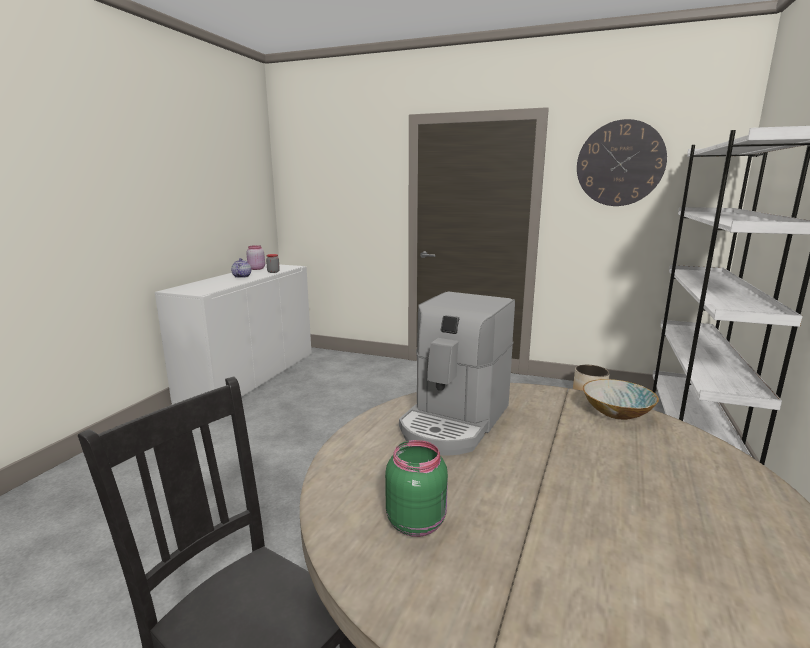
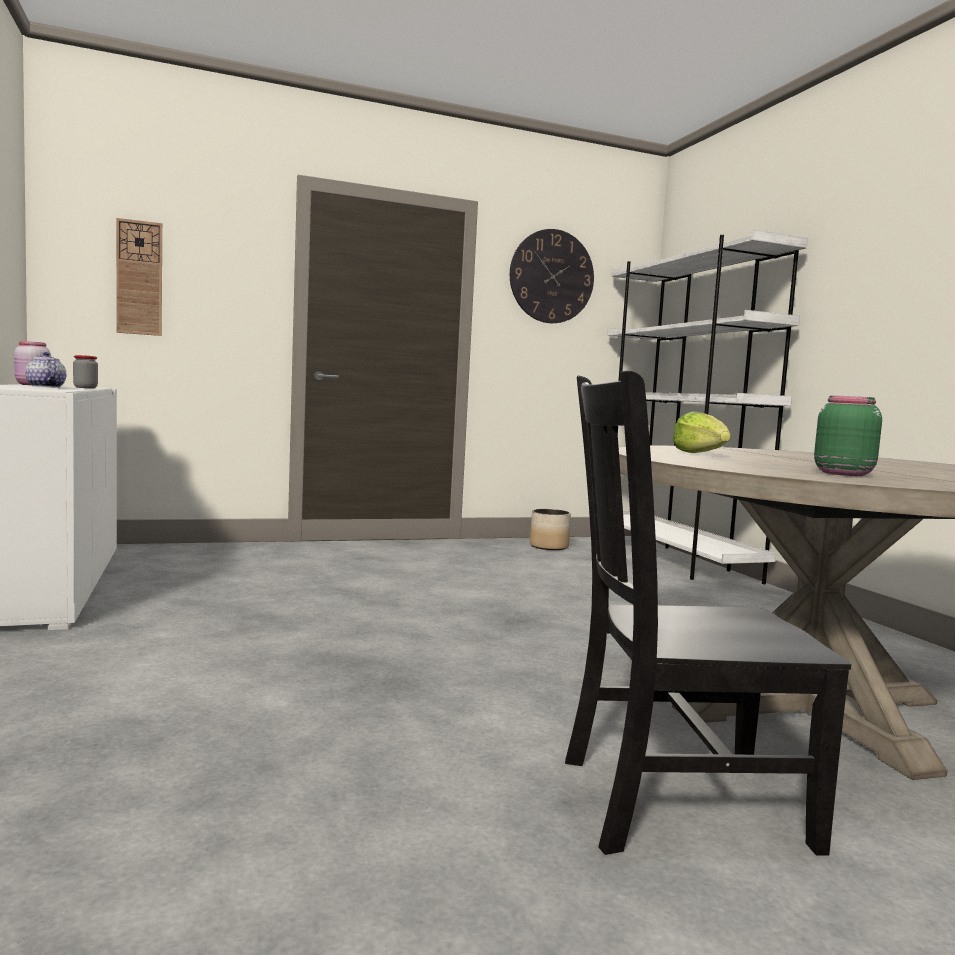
camera: 40 degrees left, 10 degrees down
coffee machine [399,292,515,456] -> lettuce [673,411,731,453]
bowl [583,379,659,420] -> none
none -> wall clock [116,218,162,336]

